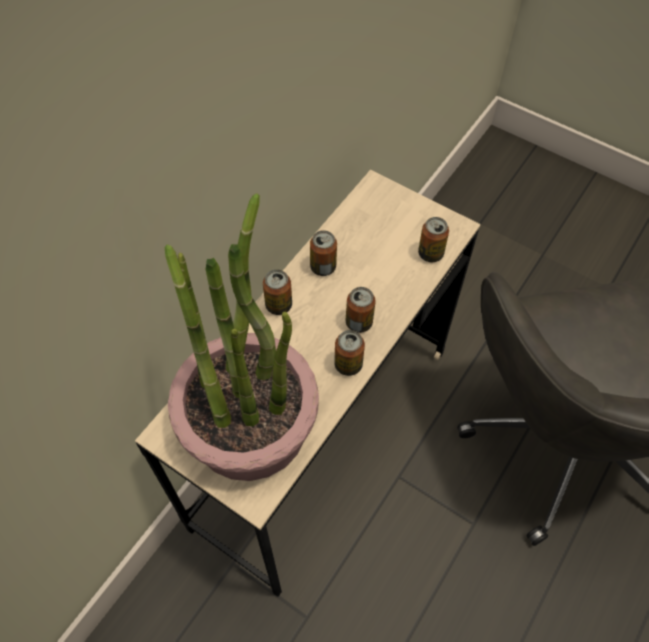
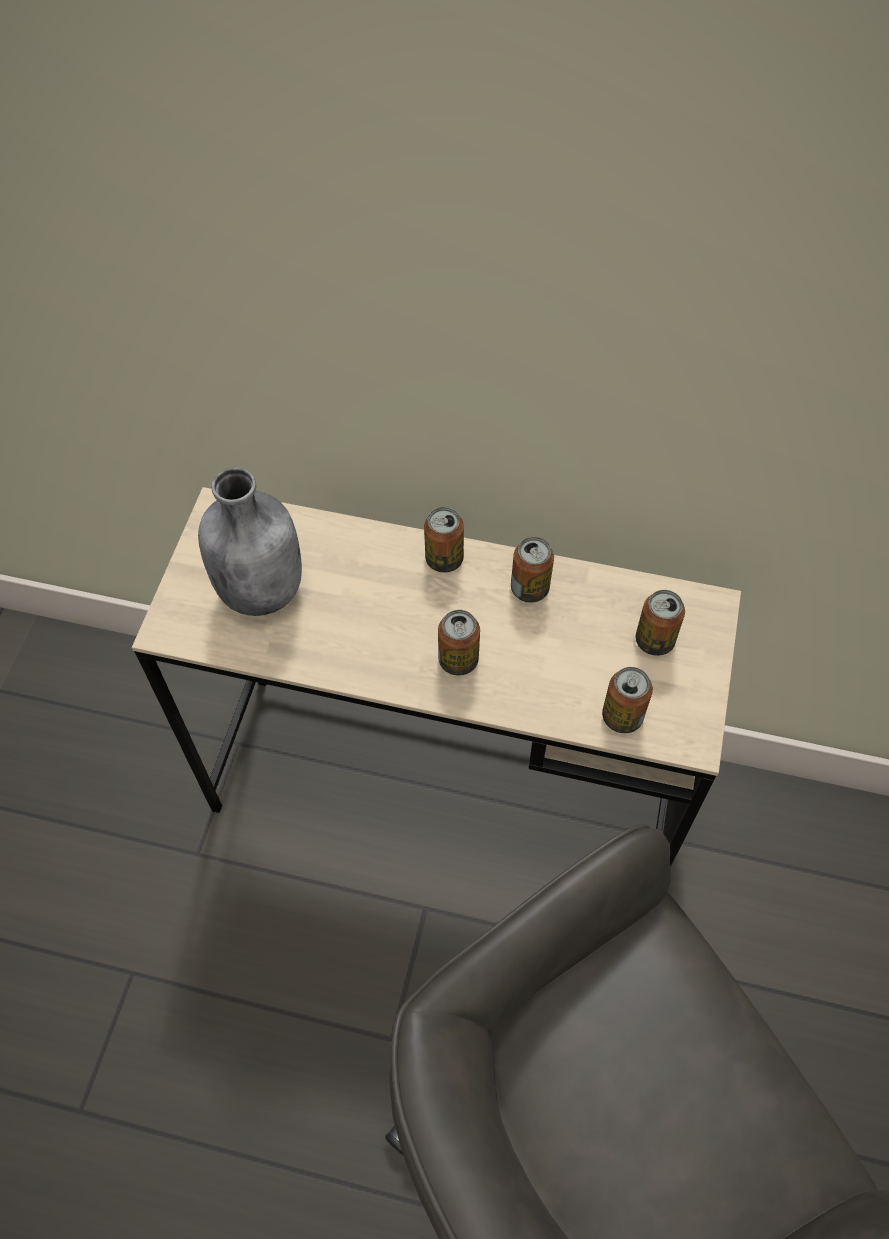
camera: 70 degrees right, 0 degrees up
potted plant [165,193,319,481] -> grey bottle [198,467,302,616]
can [334,330,365,376] -> can moved to [636,590,685,656]

